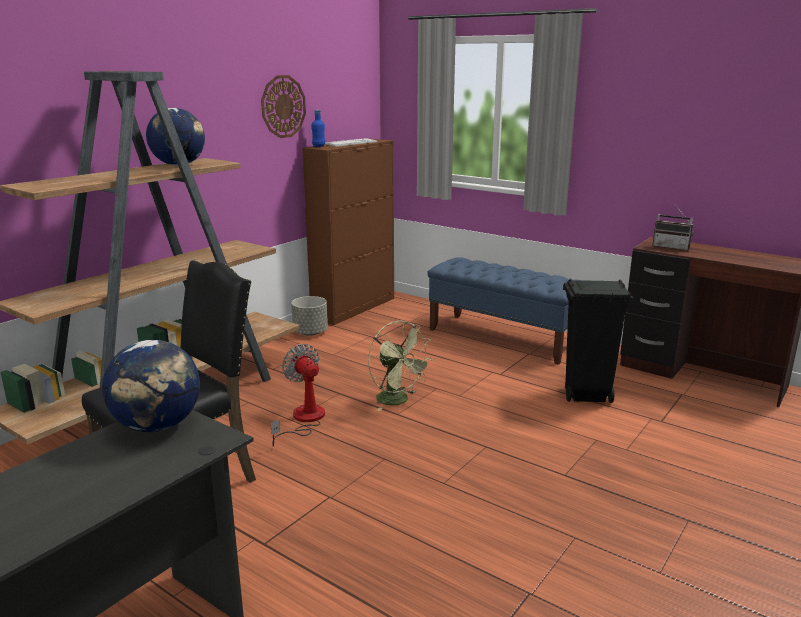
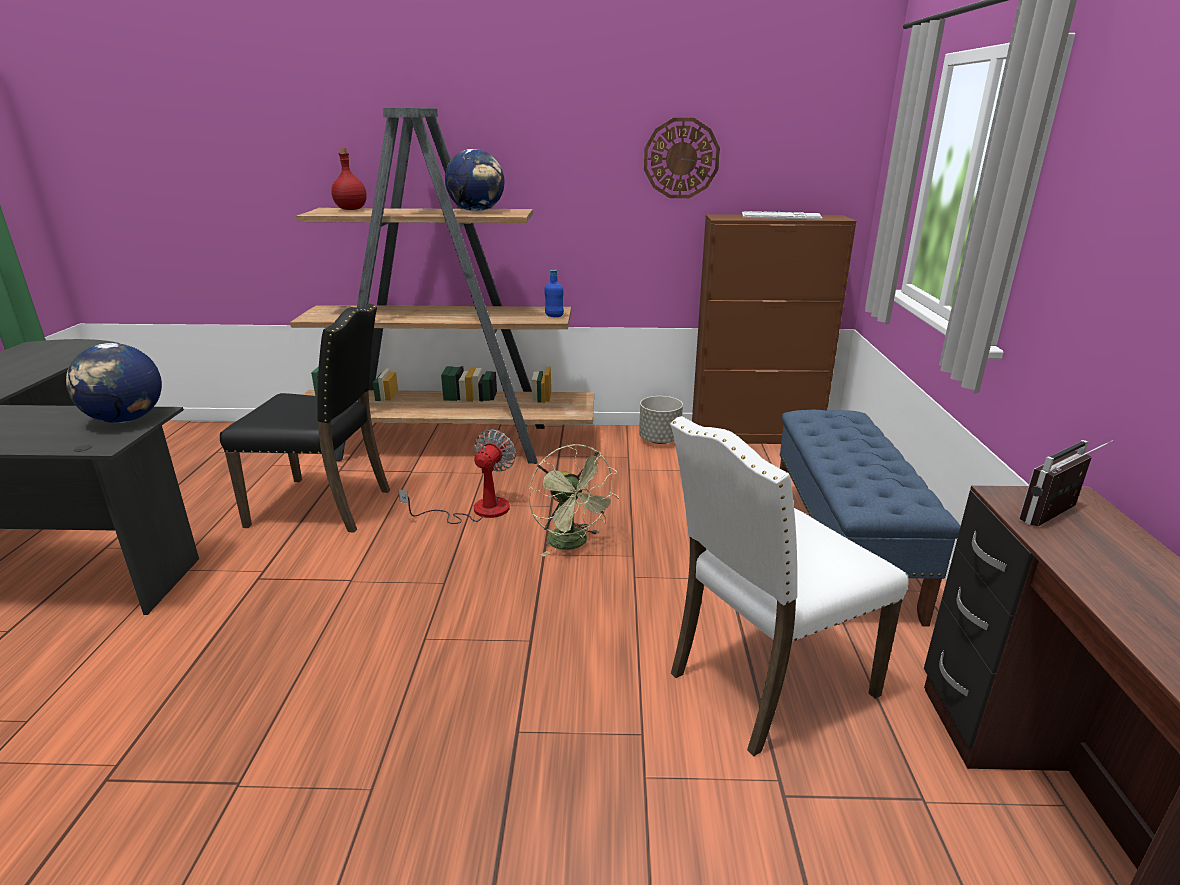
camera: 55 degrees right, 5 degrees up
blue bottle [312,110,325,147] -> blue bottle moved to [544,269,564,317]
green fan [368,321,433,411] -> green fan turned 45 degrees counterclockwise [529,444,619,557]
black trash can [563,279,633,403] -> white chair [670,416,909,757]
radio [652,206,694,251] -> radio turned 60 degrees clockwise [1019,440,1113,527]
none -> red bottle [331,148,367,210]

